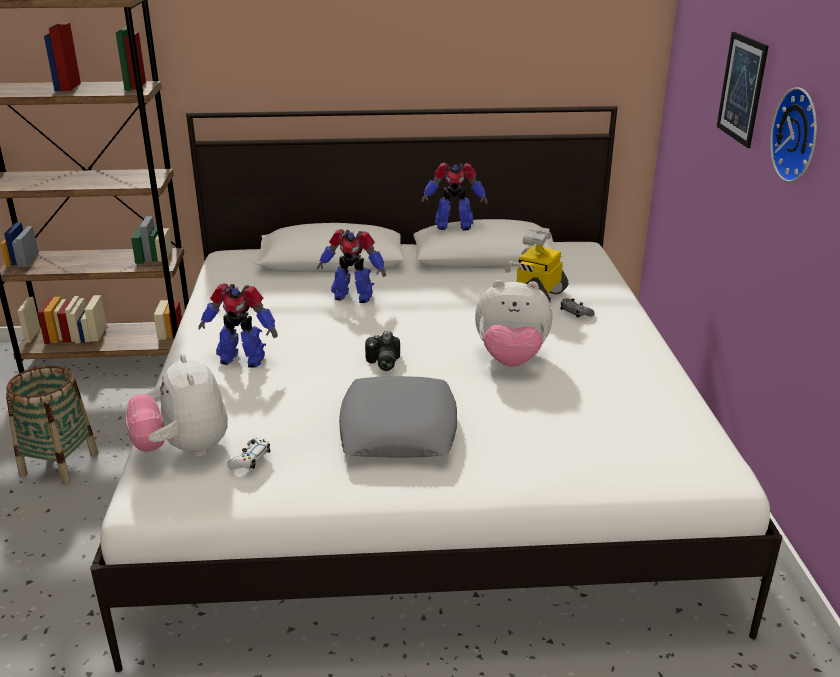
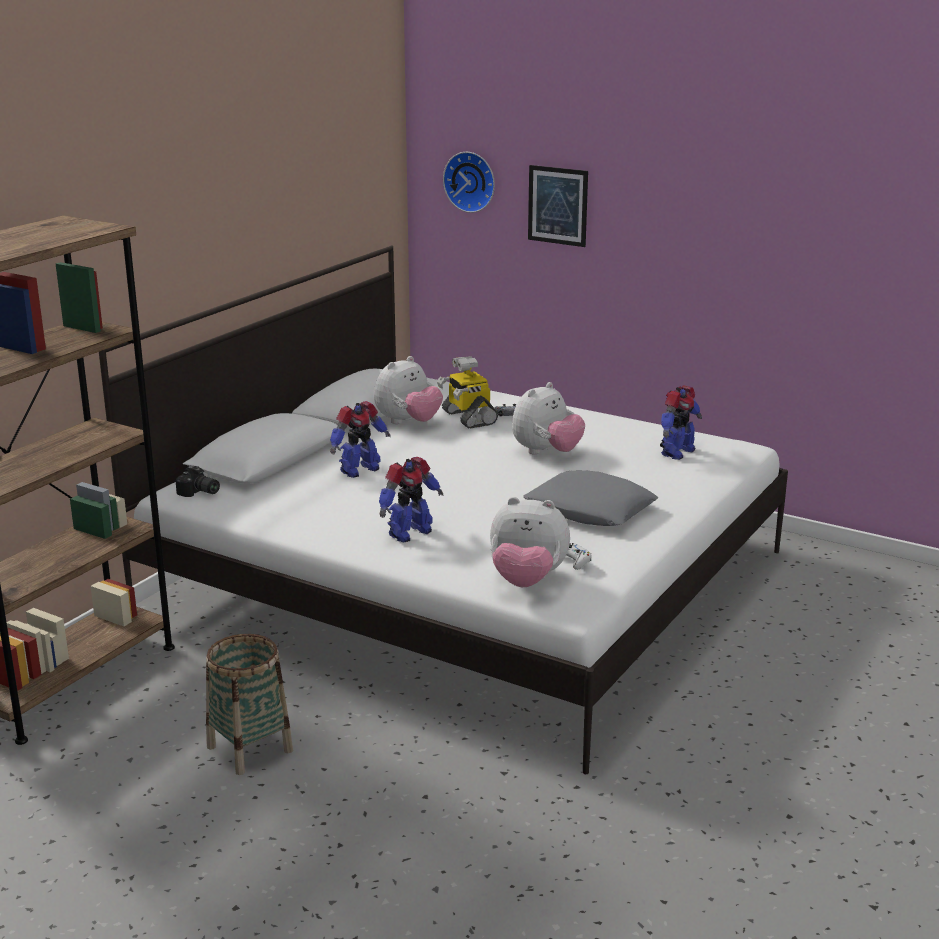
camera: 55 degrees left, 5 degrees down
camera [365,331,400,371] -> camera moved to [175,465,220,497]
toy robot [421,163,488,231] -> toy robot moved to [660,385,702,460]
wall clock [770,87,817,183] -> wall clock moved to [443,152,495,213]
none -> plush toy [374,356,443,424]

